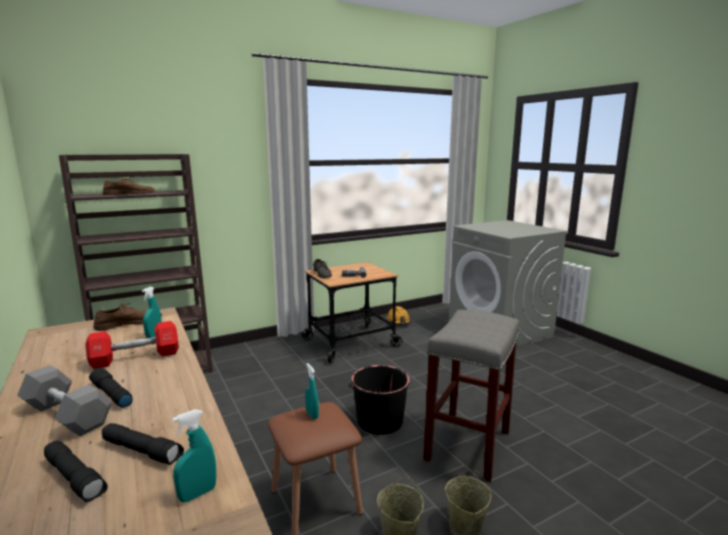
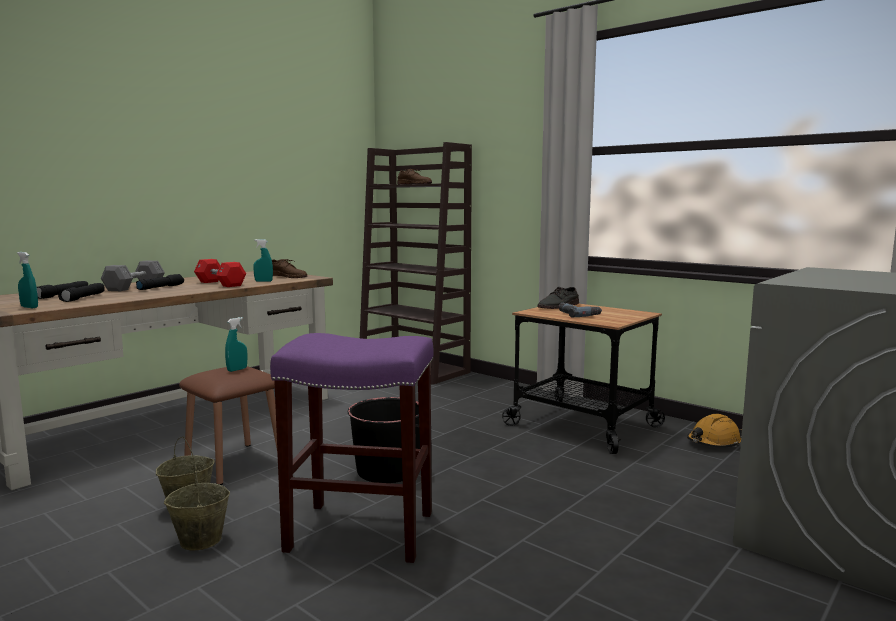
camera: 70 degrees right, 5 degrees down
grey stool [423,310,519,482] -> purple stool [270,333,433,563]

